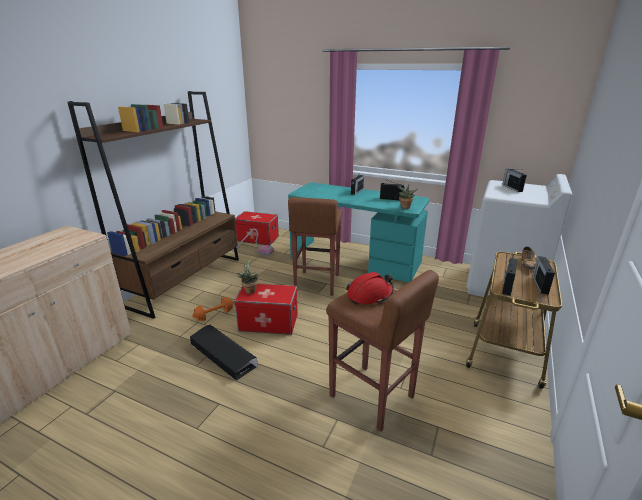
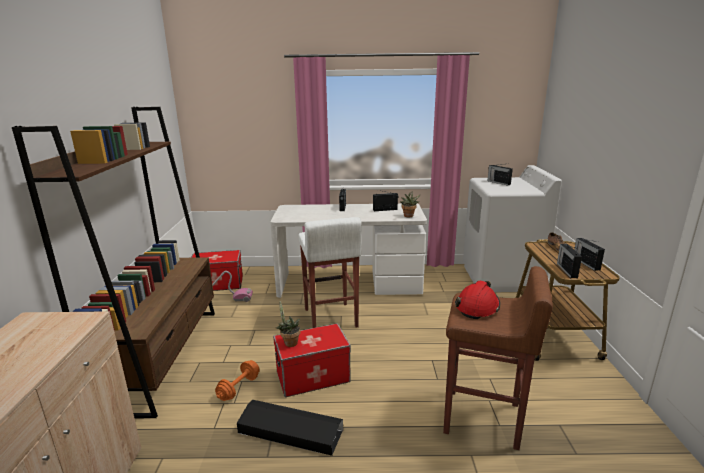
camera: 25 degrees left, 5 degrees down
turquoise desk [288,182,429,282] -> white desk [270,203,427,298]
brown stool [288,197,342,296] -> white stool [299,217,361,328]

